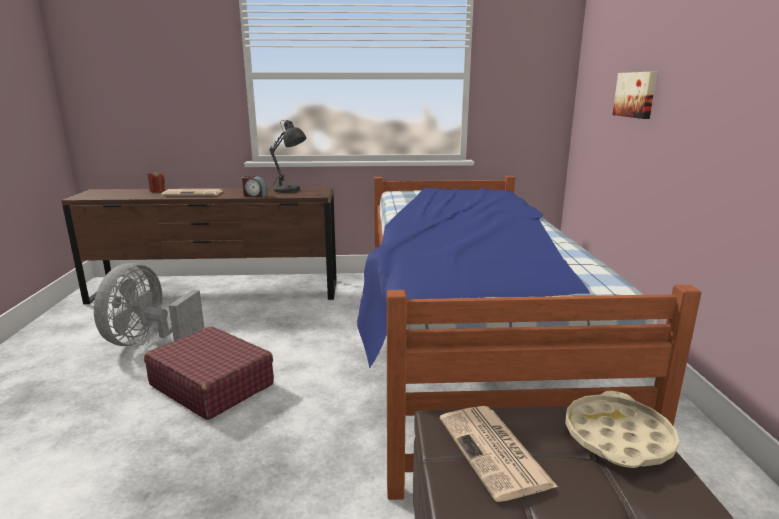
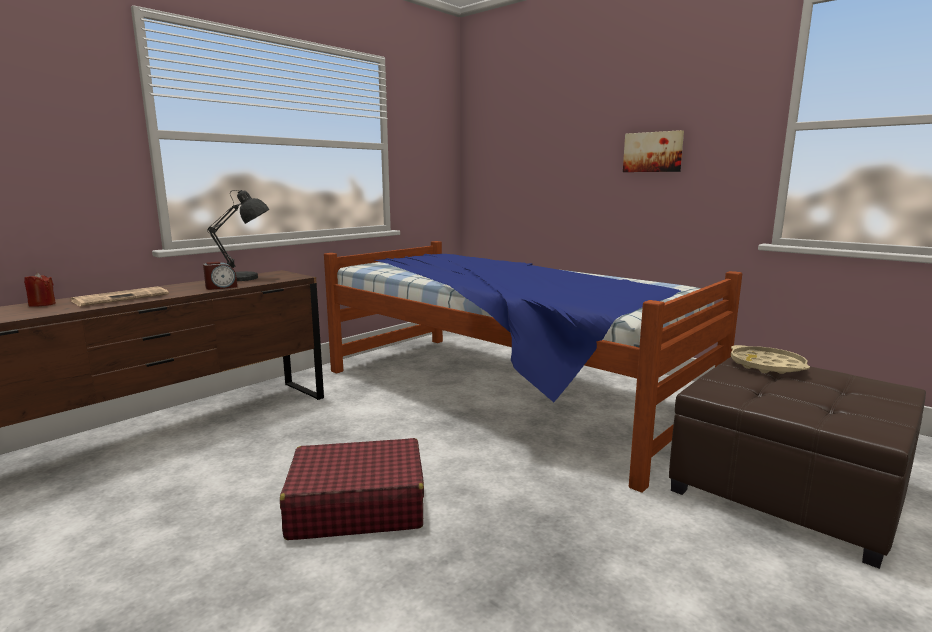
camera: 45 degrees left, 5 degrees down
grey fan [94,263,204,346] -> none
newspaper [440,406,558,502] -> none
picture [612,72,657,119] -> picture moved to [623,130,684,172]

